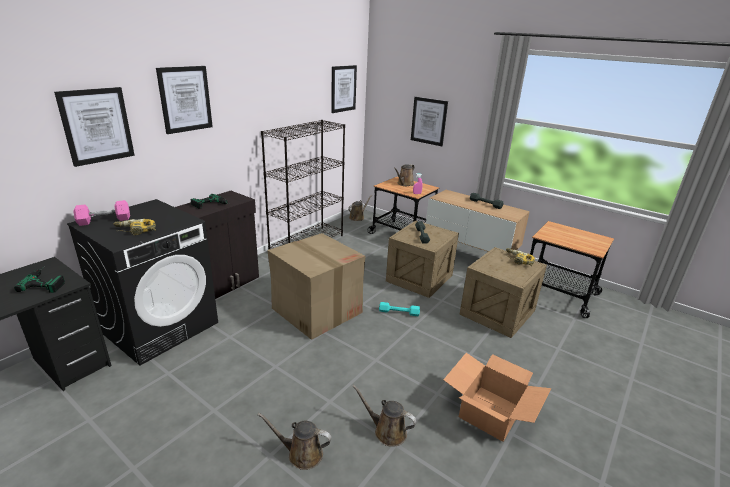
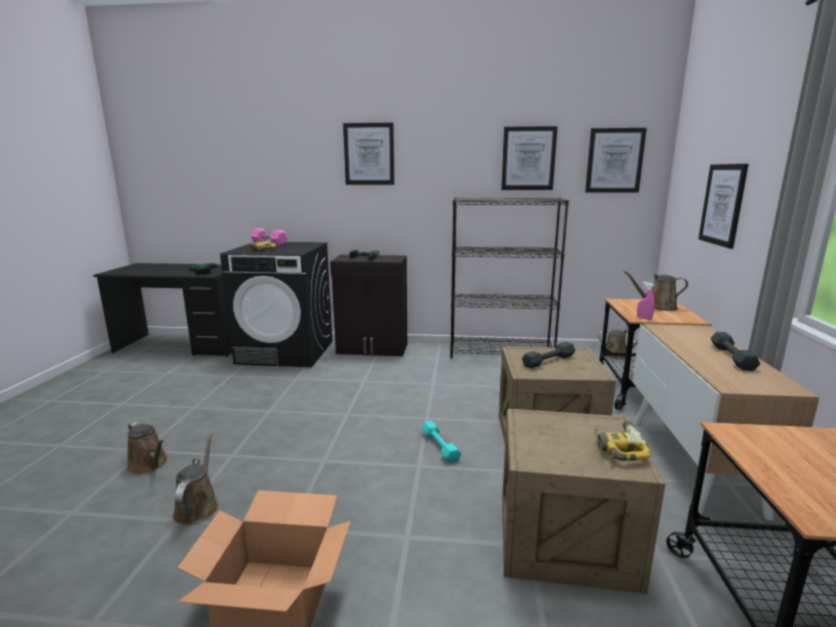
camera: 60 degrees right, 10 degrees down
picture [54,87,135,167] -> picture moved to [501,126,558,190]
brown watering can [257,413,332,470] -> brown watering can turned 150 degrees clockwise [127,422,168,474]
cardboard box [267,233,365,340] -> none

